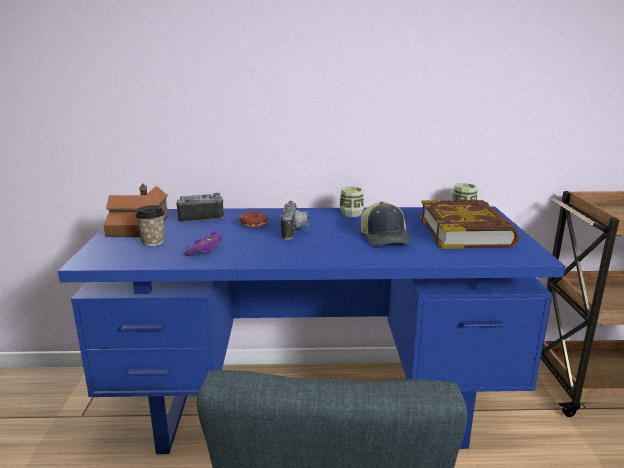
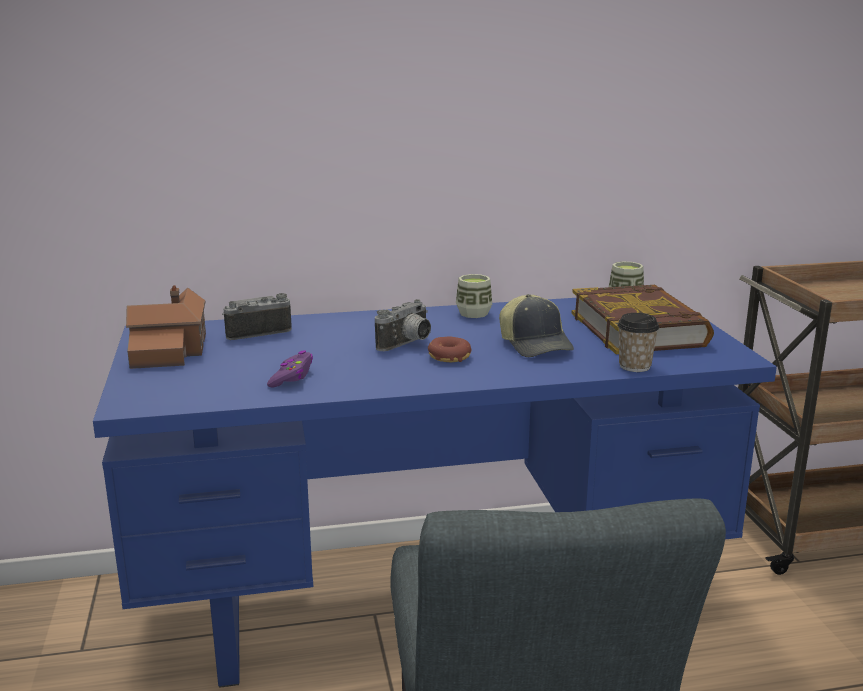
camera: 10 degrees left, 0 degrees up
cup [135,205,165,246] -> cup moved to [617,313,659,372]
donut [239,211,268,227] -> donut moved to [428,337,471,362]
camera [281,201,309,240] -> camera turned 45 degrees clockwise [375,299,431,351]

